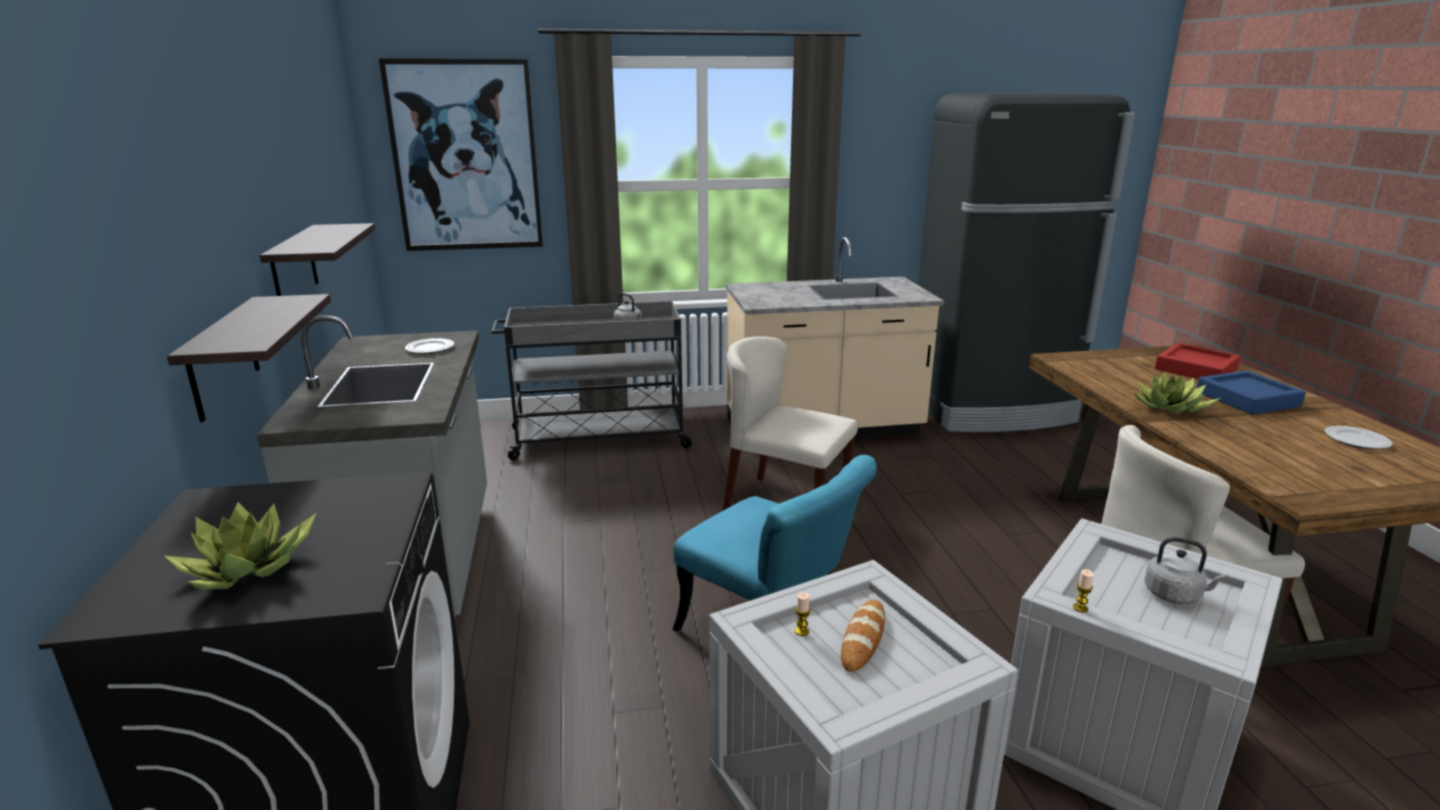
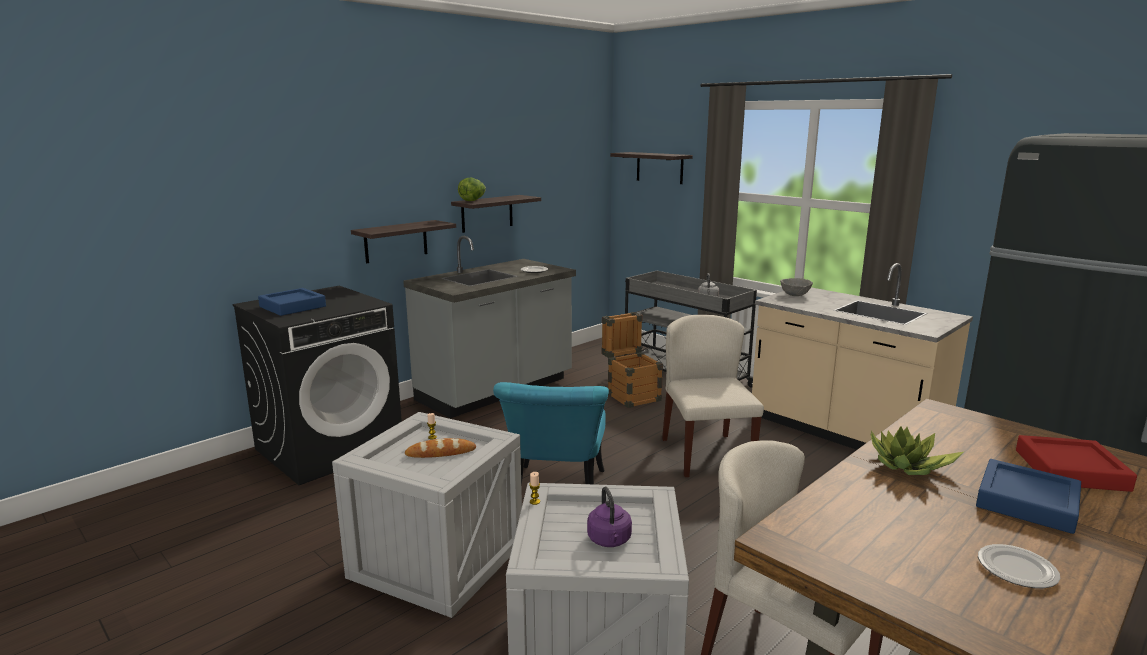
camera: 55 degrees right, 5 degrees down
potted plant [165,502,316,589] -> blue tray [258,288,326,316]
picture [379,58,543,251] -> shelf [610,152,693,184]
grey kettle [1144,537,1228,604] -> purple kettle [587,486,632,547]
none -> lettuce [458,177,486,201]
none -> crate [601,312,663,408]
none -> grey bowl [780,278,813,296]

